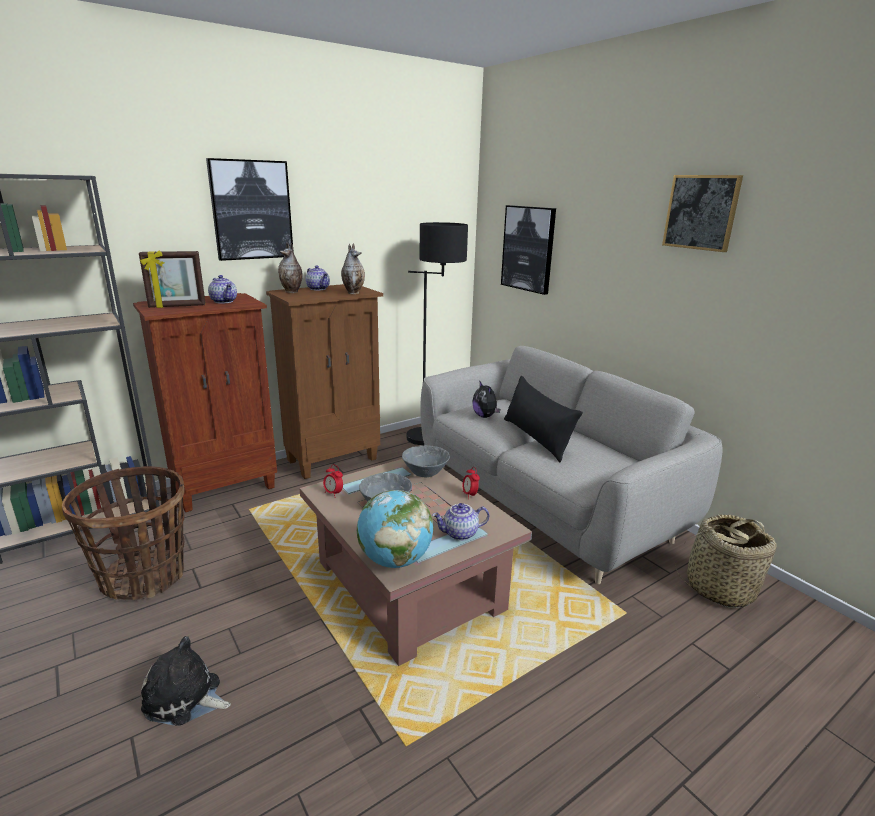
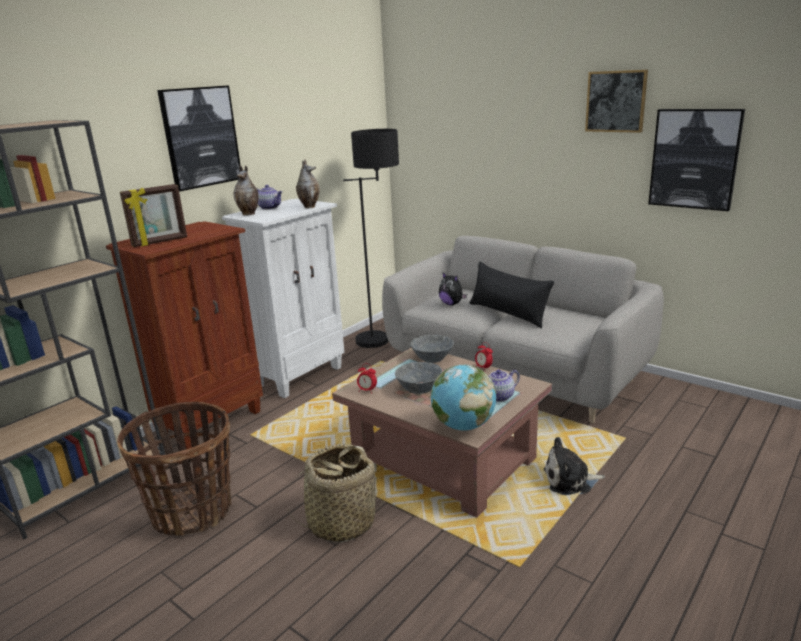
camera: 15 degrees left, 0 degrees up
plush toy [141,636,231,726] -> plush toy moved to [544,437,605,495]
teapot [208,275,237,304] -> none
brown cabinet [266,284,383,479] -> white cabinet [222,199,344,398]
picture [501,205,556,295] -> picture moved to [648,109,745,211]
basket [675,514,776,608] -> basket moved to [286,444,384,543]

